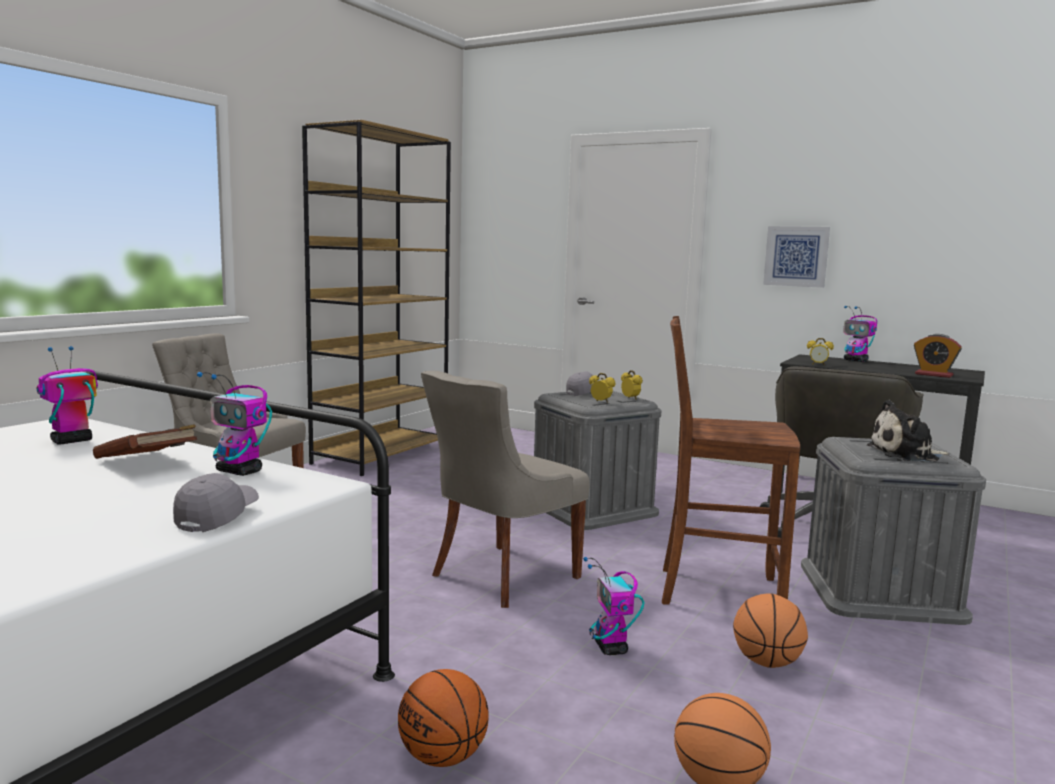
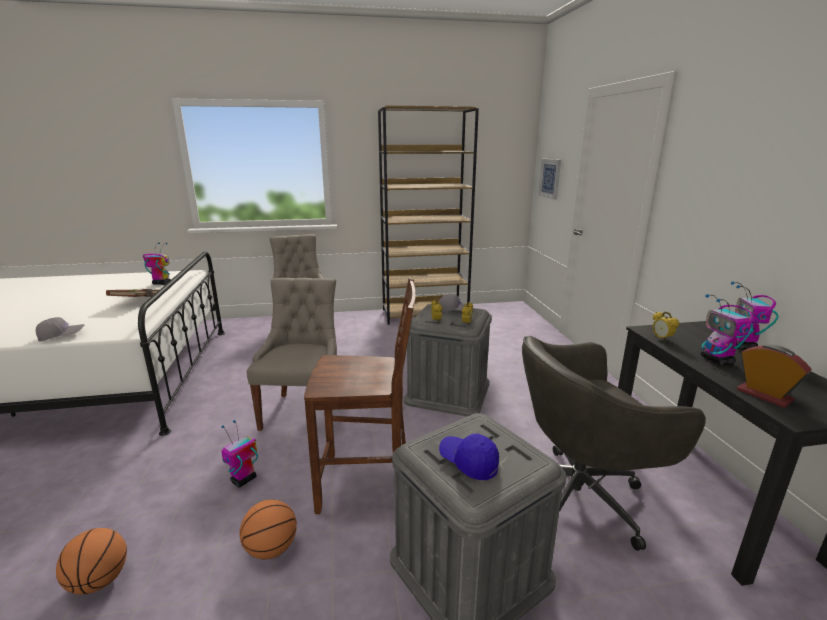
camera: 50 degrees right, 10 degrees up
toy robot [197,372,272,476] -> toy robot moved to [701,294,754,366]
basketball [398,669,489,767] -> none
grey chair [421,371,590,608] -> grey chair turned 90 degrees clockwise [247,278,337,431]
brown chair [662,316,800,605] -> brown chair turned 120 degrees clockwise [304,278,416,514]
picture [763,226,830,288] -> picture moved to [538,159,561,199]
plush toy [867,400,949,461] -> blue cap [439,434,499,480]
alarm clock [914,334,962,378] -> alarm clock turned 150 degrees clockwise [737,344,812,408]

